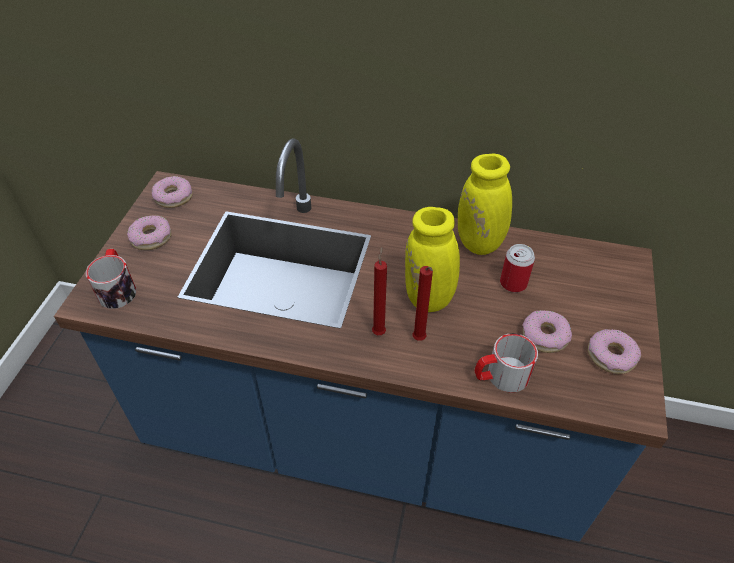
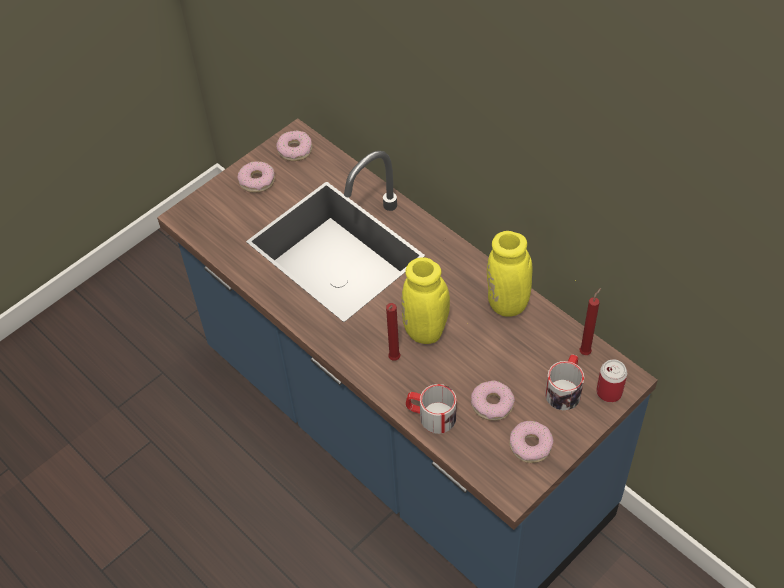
camera: 35 degrees right, 5 degrees up
mug [86,249,136,309] -> mug moved to [545,354,584,410]
red candle [372,247,387,335] -> red candle moved to [579,288,601,355]
can [500,244,535,293] -> can moved to [596,359,627,402]

